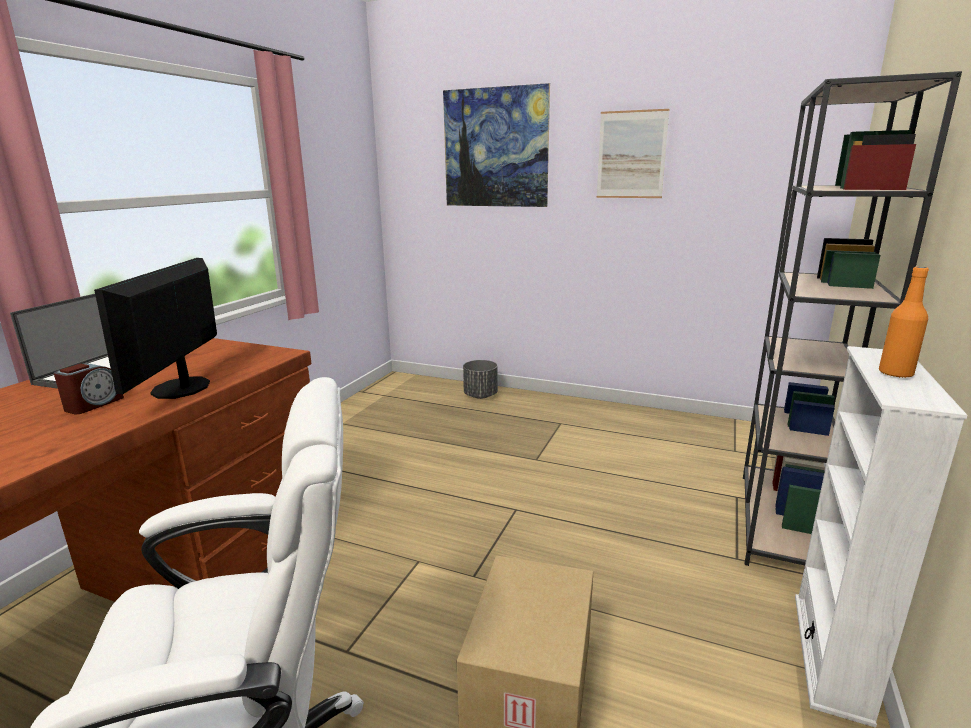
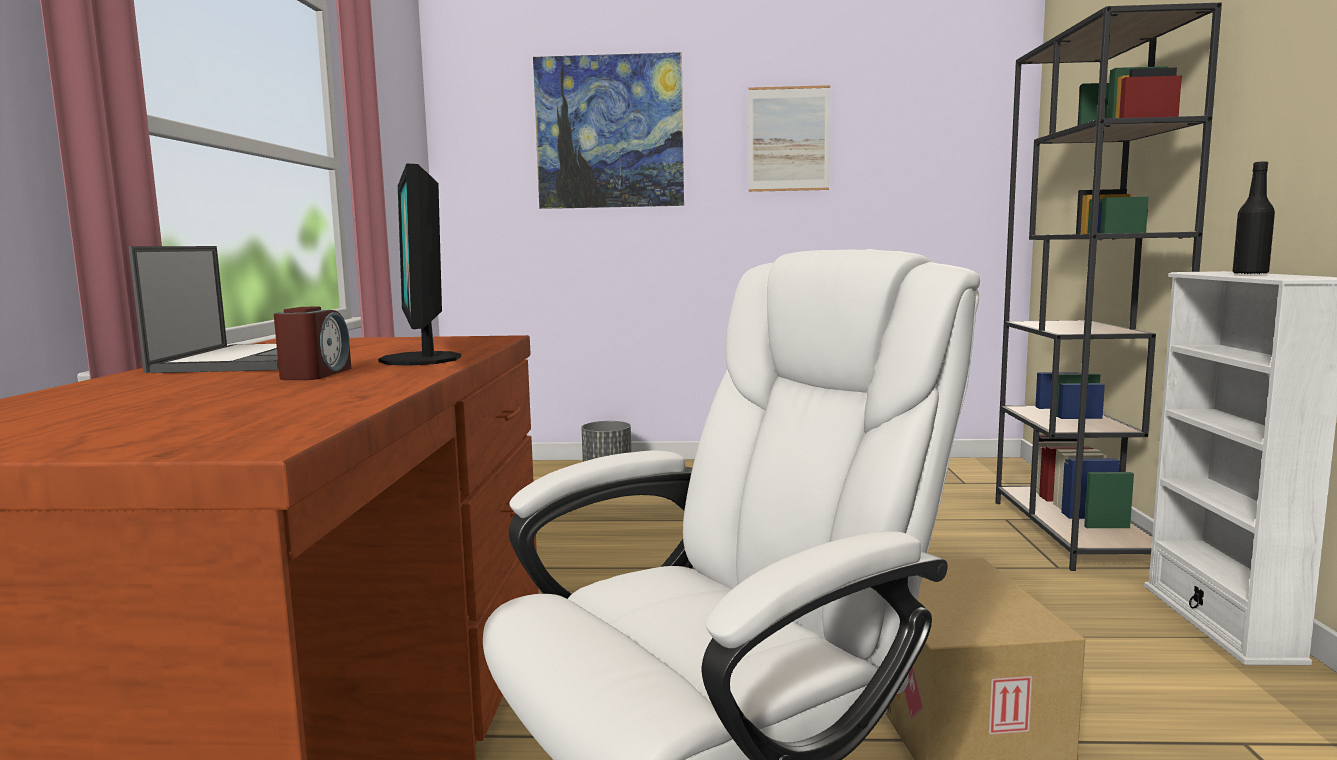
camera: 20 degrees left, 10 degrees down
orange bottle [879,267,929,378] -> black bottle [1233,161,1275,275]

